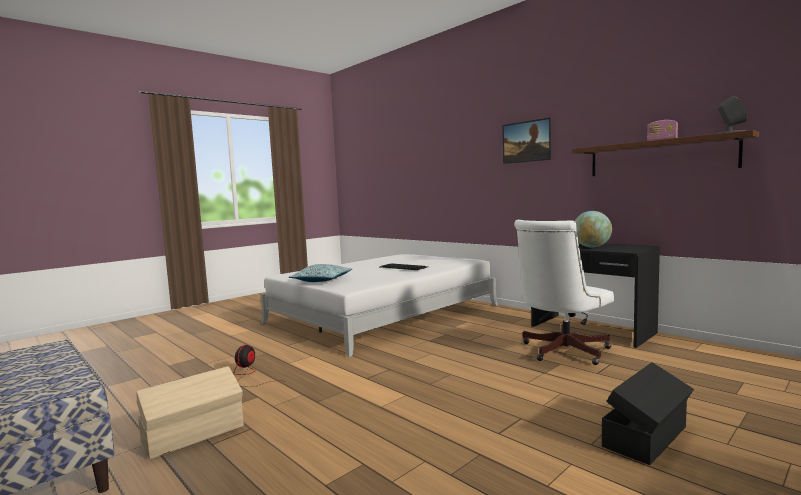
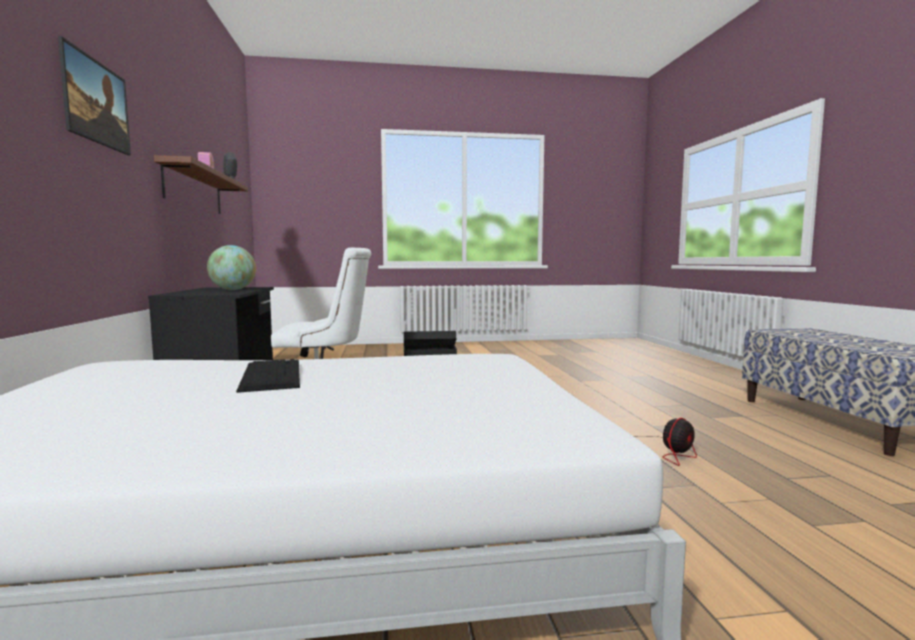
camera: 145 degrees left, 0 degrees up
beige storage box [137,366,244,459] -> none
pillow [289,264,352,282] -> none

